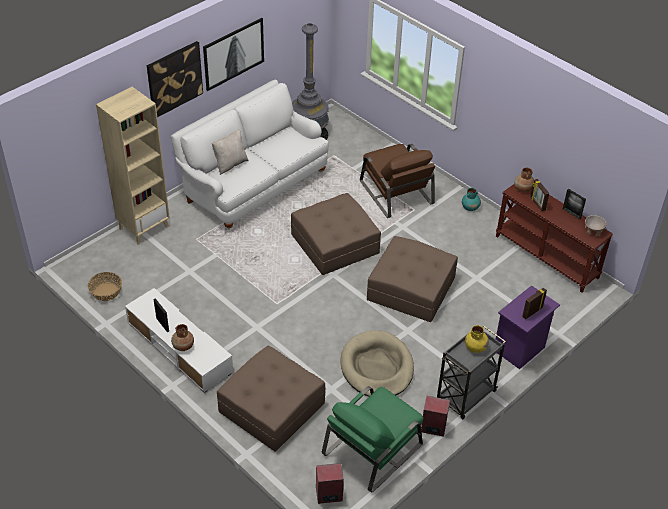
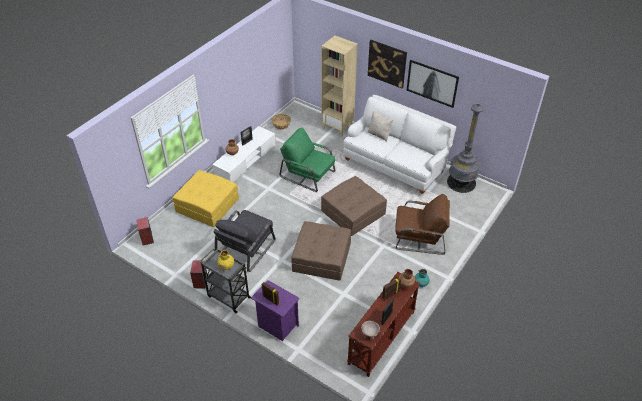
camera: 80 degrees right, 0 degrees up
brown ottoman [217,346,325,452] -> yellow ottoman [173,170,239,227]
green armchair [322,386,423,493] -> green armchair moved to [279,128,336,192]
beige dog bed [340,330,414,397] -> grey armchair [213,210,276,272]
brown armchair [360,144,435,218] -> brown armchair turned 135 degrees counterclockwise [395,194,450,255]

